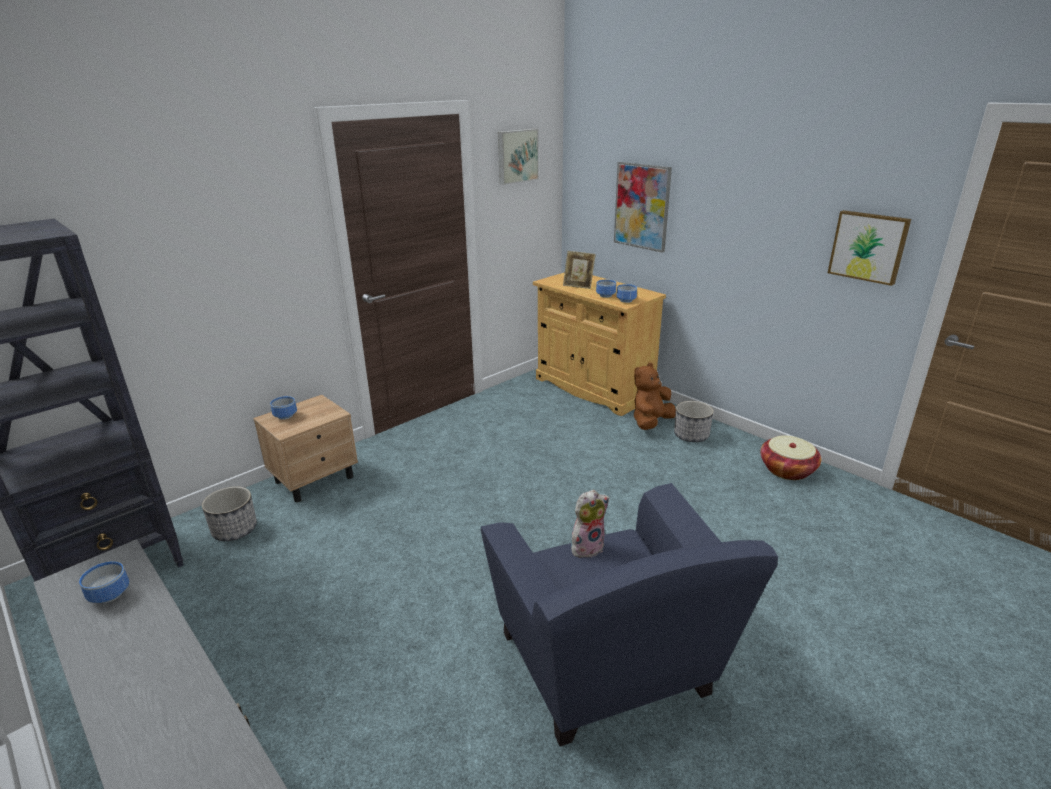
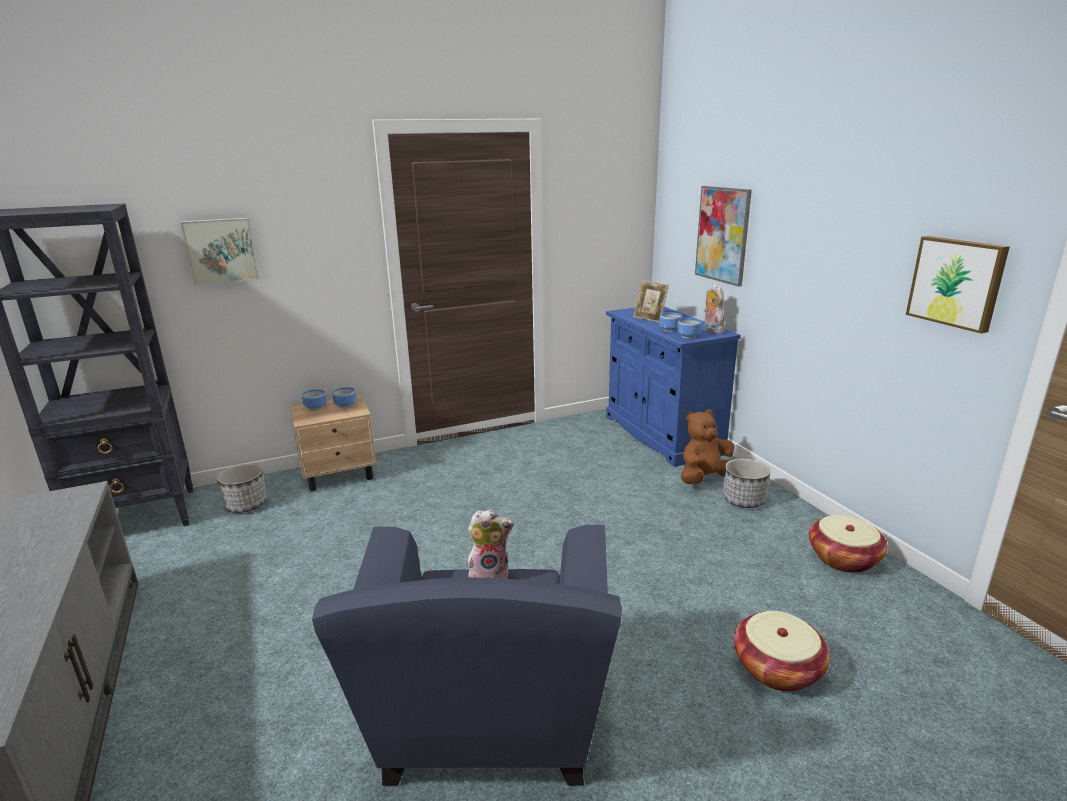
camera: 20 degrees right, 5 degrees down
bowl [79,561,129,603] -> bowl moved to [332,387,357,408]
picture [498,129,539,185] -> picture moved to [180,218,260,286]
beige cabinet [533,272,666,416] -> blue cabinet [606,307,741,467]
none -> plush toy [704,284,726,334]
none -> basket [734,611,830,692]

